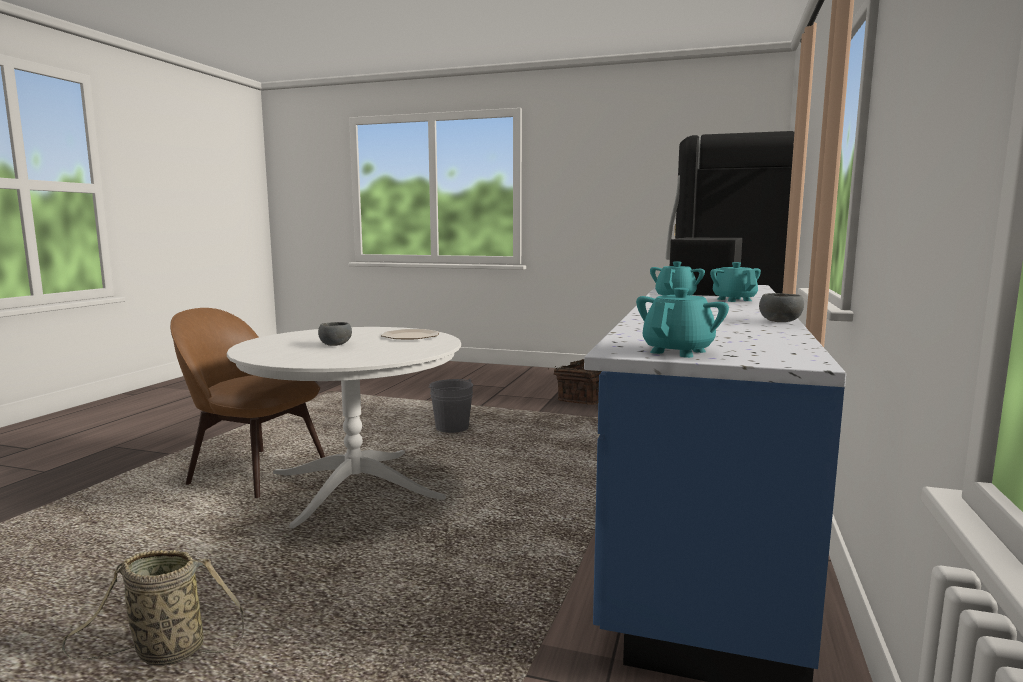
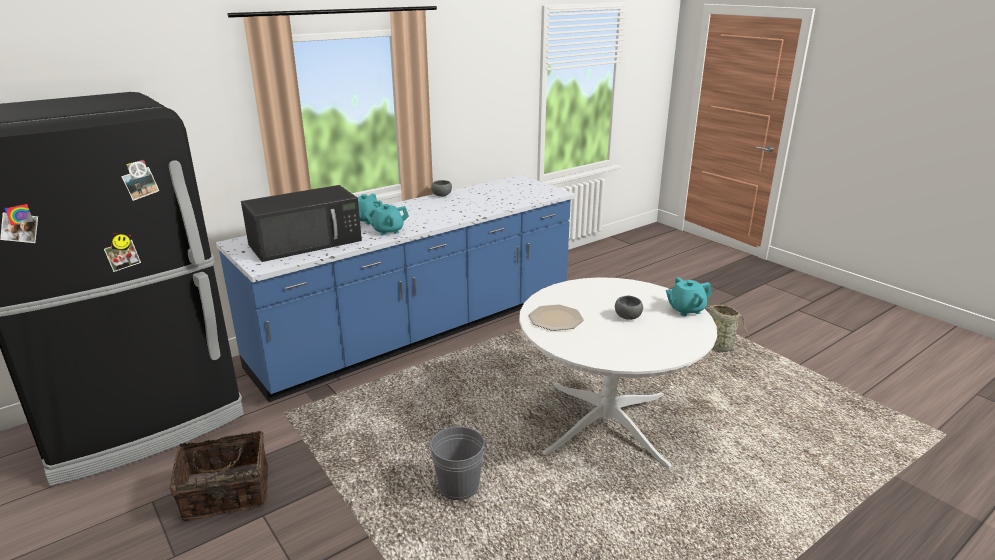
camera: 145 degrees left, 15 degrees up
brown chair [170,308,325,498] -> none
turquoise teapot [636,288,729,358] -> turquoise teapot moved to [666,277,712,316]

